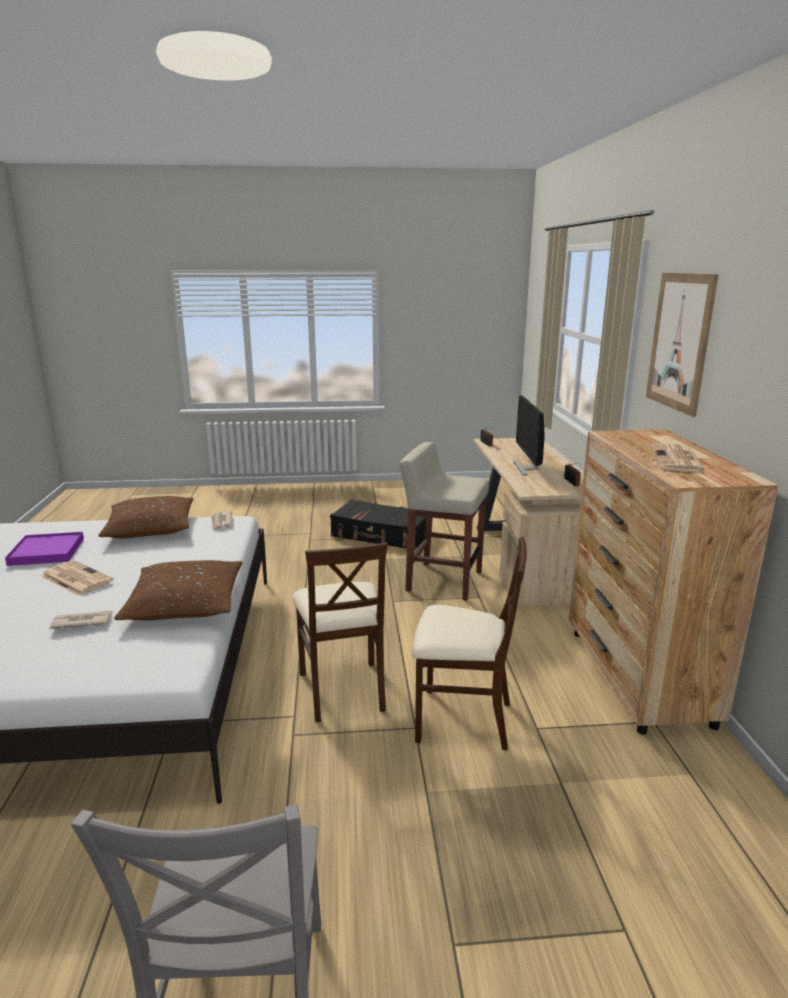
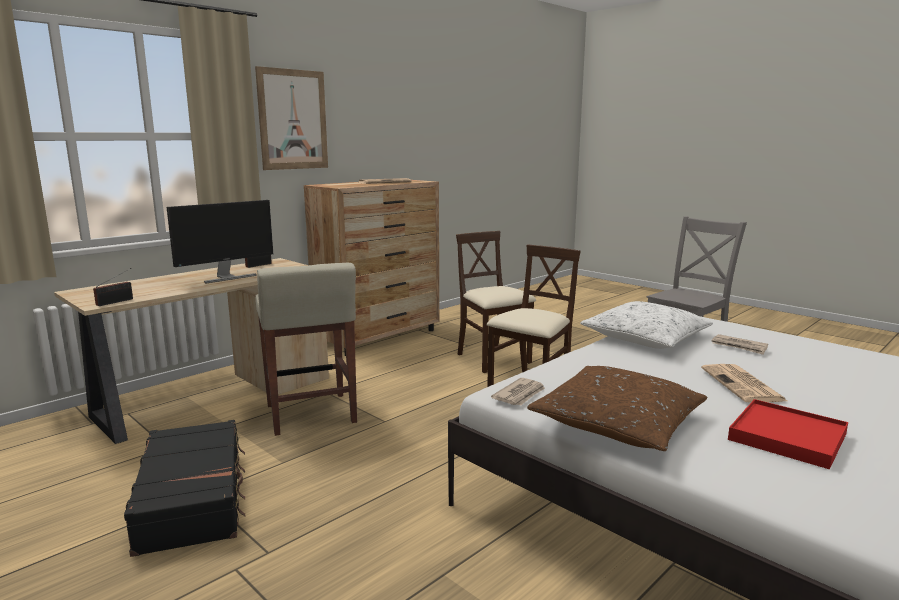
camera: 130 degrees left, 5 degrees down
purple tray [5,532,84,566] -> red tray [728,399,848,469]
brown pillow [114,560,243,621] -> white pillow [580,301,713,349]

